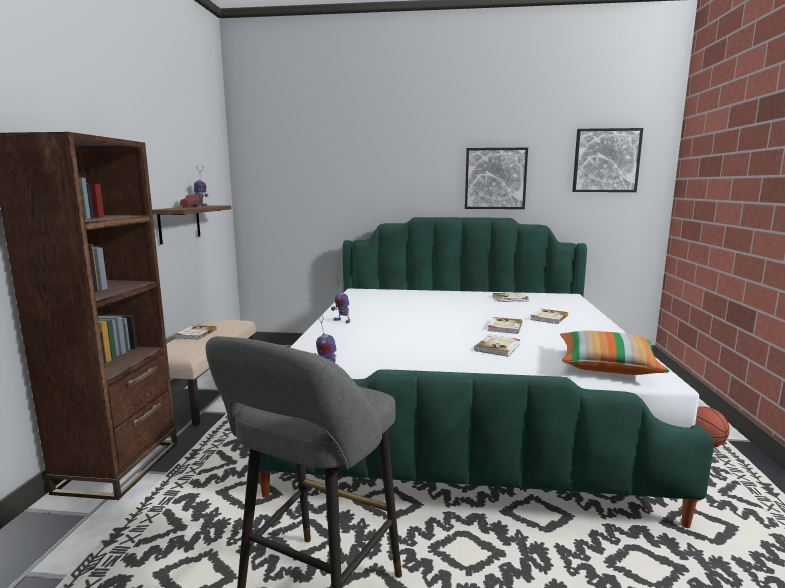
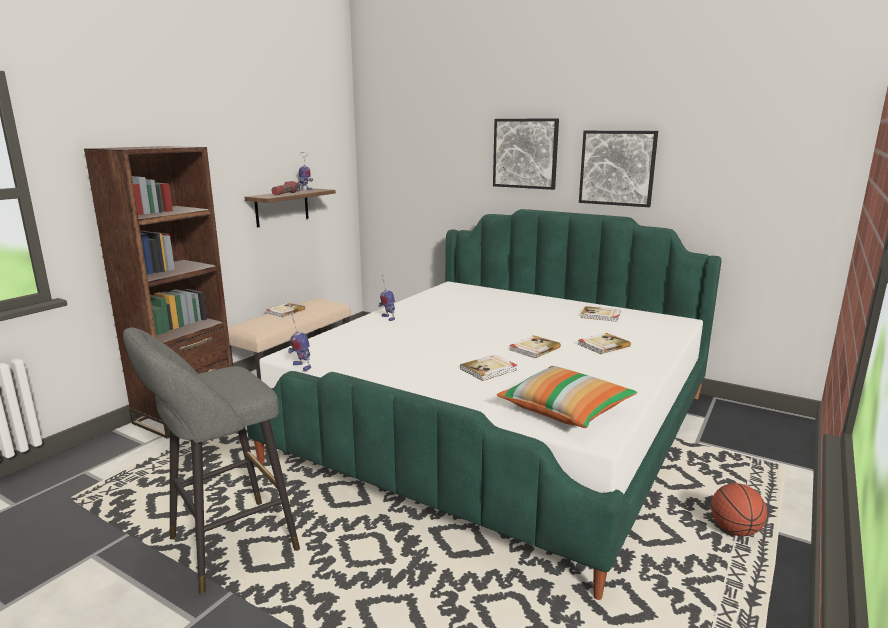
camera: 25 degrees right, 5 degrees up
picture [572,128,643,192] -> picture moved to [493,118,559,190]

